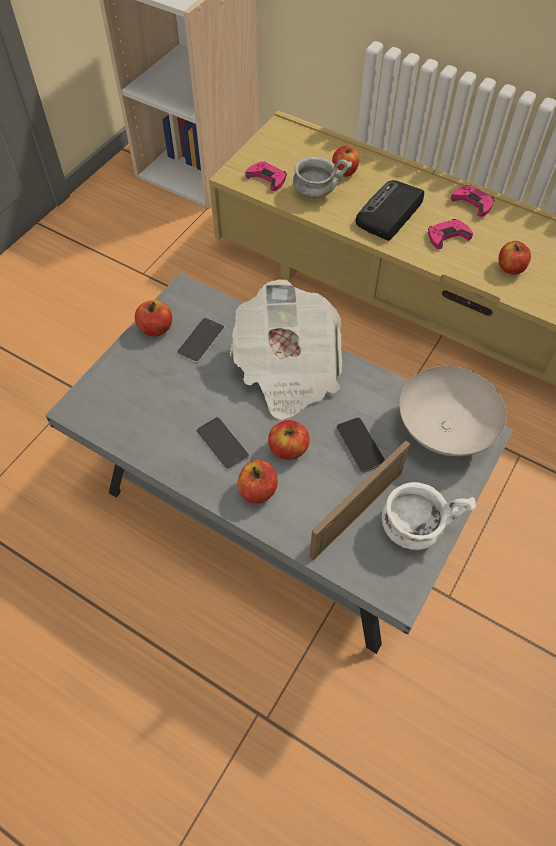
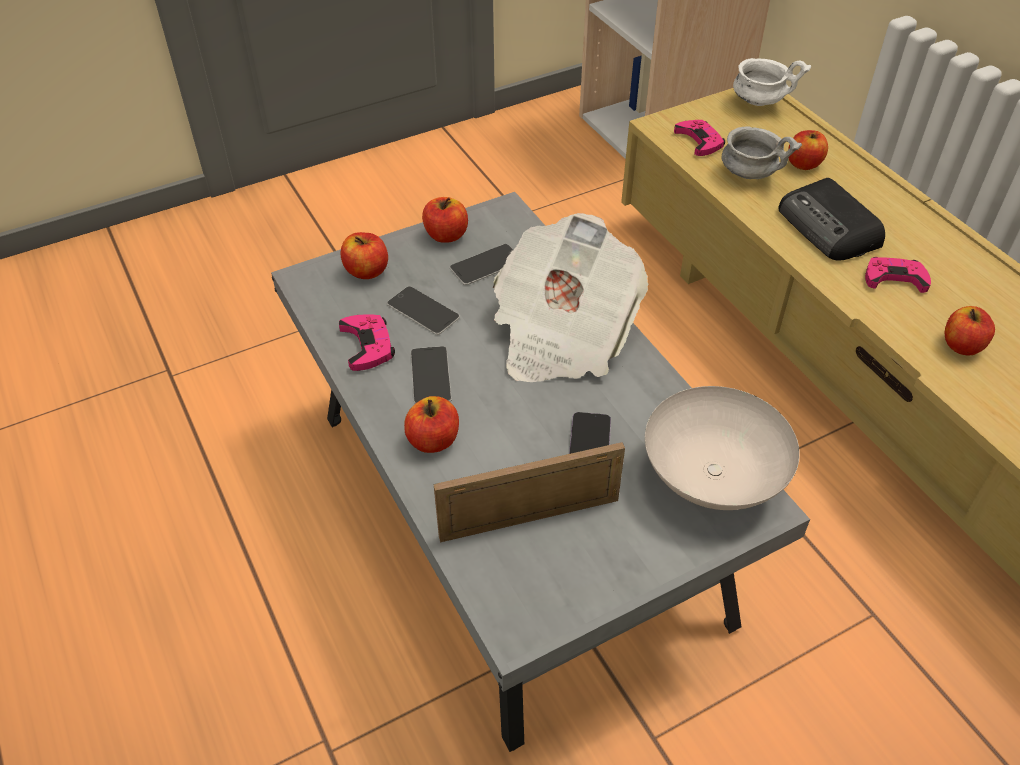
camera: 30 degrees right, 10 degrees down
apple [268,420,310,460] -> apple moved to [340,232,388,279]
radio [356,180,424,241] -> radio turned 90 degrees counterclockwise [779,178,885,260]
white bowl [382,482,476,550] -> white bowl moved to [733,58,811,106]
pink game controller [451,185,494,217] -> pink game controller moved to [339,314,395,371]
none -> phone [387,286,460,335]

